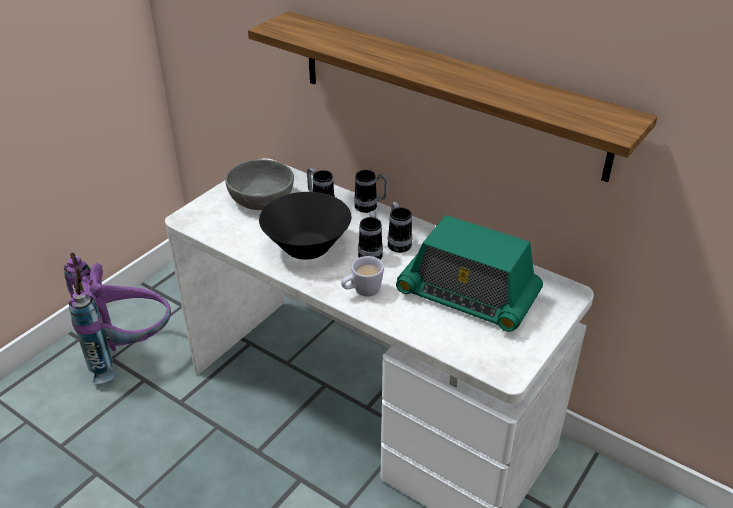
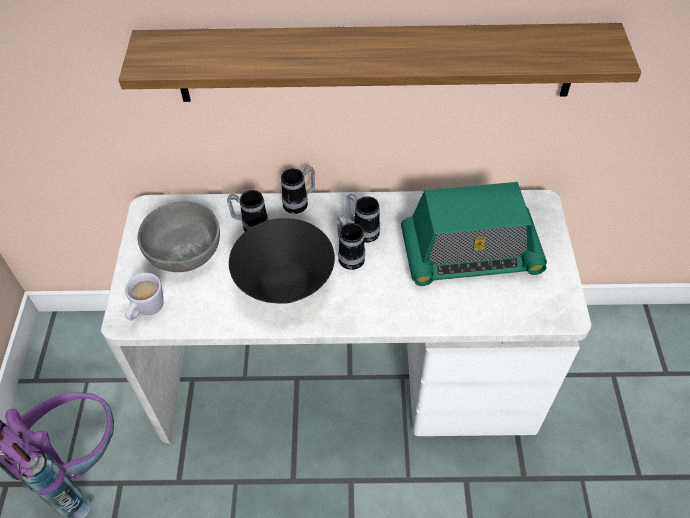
camera: 35 degrees left, 15 degrees up
white mug [341,256,384,297] -> white mug moved to [125,273,164,320]

